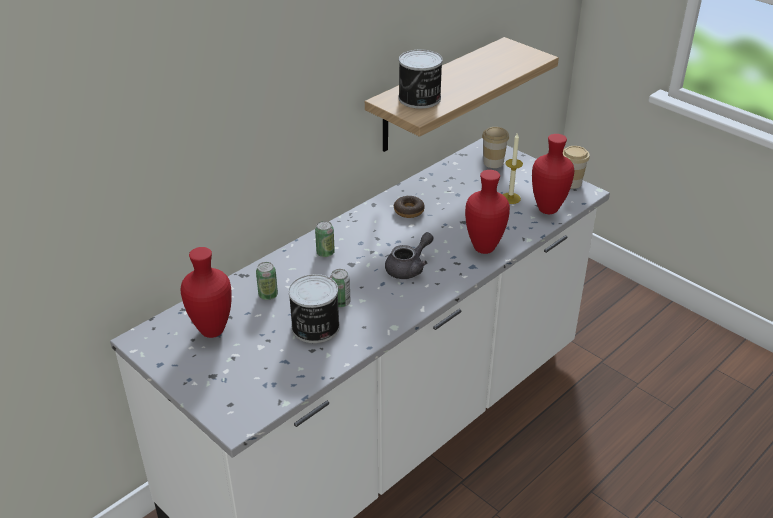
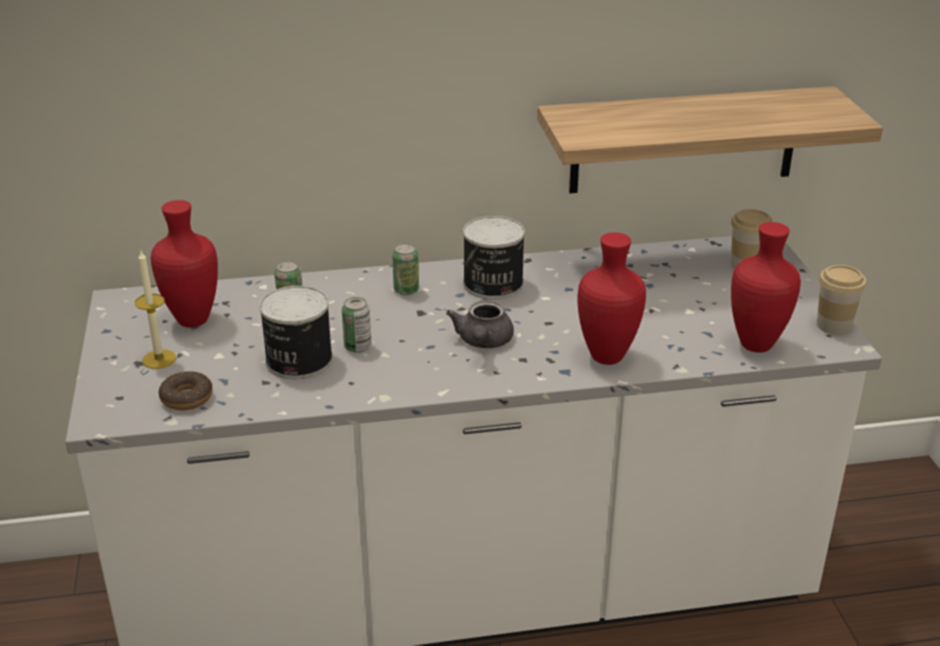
camera: 35 degrees right, 5 degrees down
grey teapot [385,232,434,279] -> grey teapot turned 105 degrees clockwise [446,300,514,348]
donut [394,196,425,218] -> donut moved to [159,371,213,410]
can [398,50,443,109] -> can moved to [463,216,525,299]
candle [503,133,523,204] -> candle moved to [135,251,176,369]

